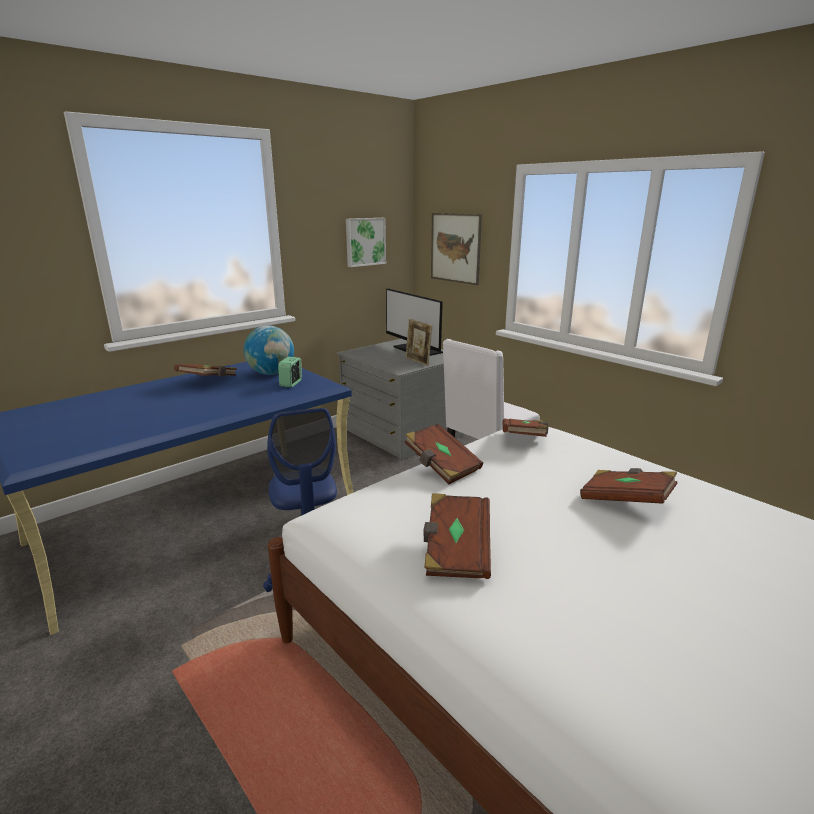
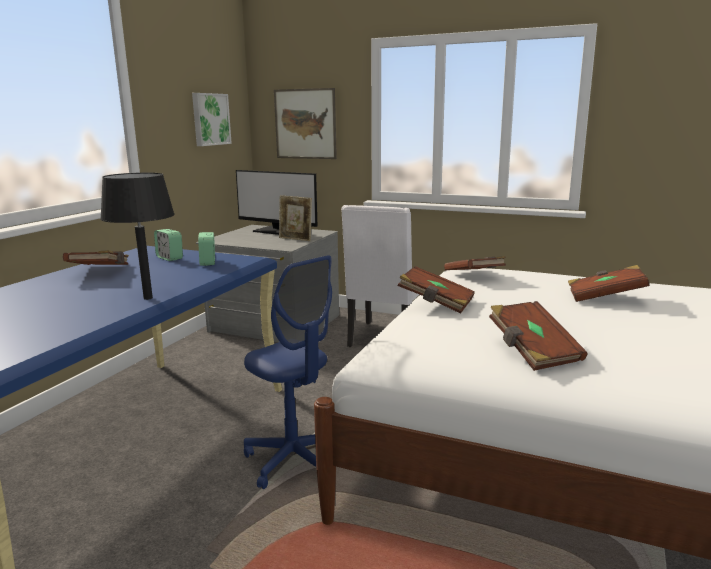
camera: 25 degrees left, 5 degrees down
globe [244,326,294,375] -> alarm clock [154,229,183,261]
none -> black table lamp [100,173,175,300]

